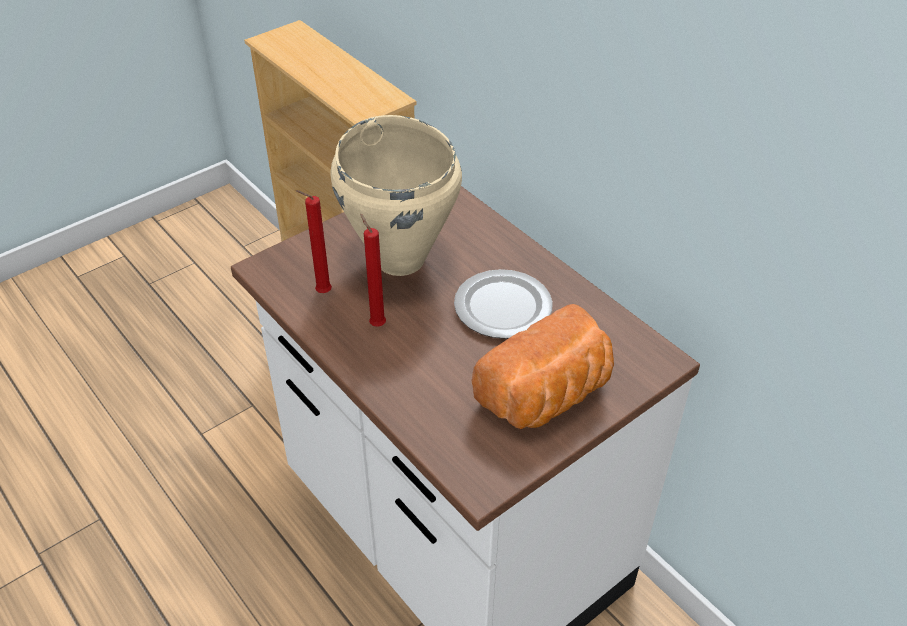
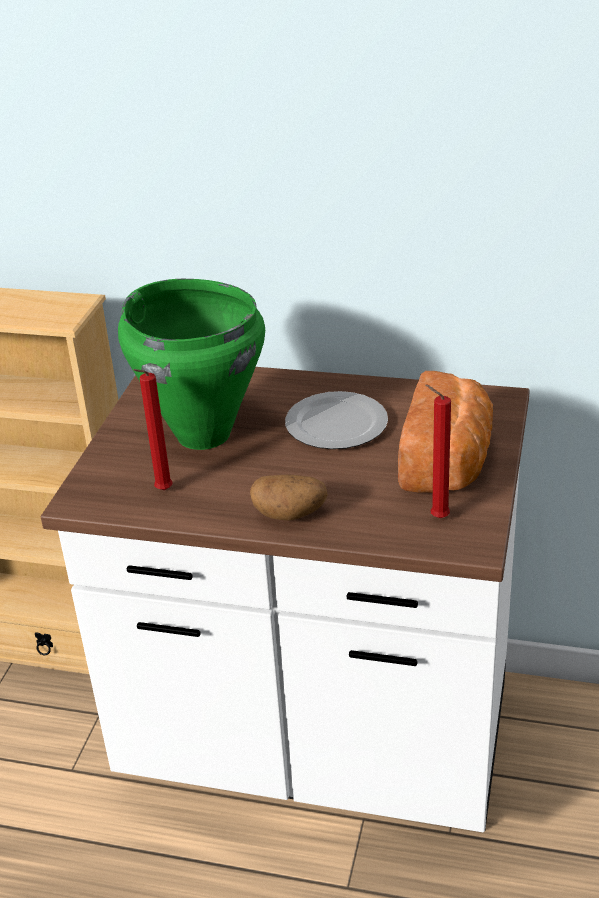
camera: 35 degrees left, 10 degrees down
beige cooking pot [330,115,462,276] -> green cooking pot [118,279,265,450]
red candle [360,214,386,327] -> red candle moved to [425,384,451,518]
none -> potato [250,474,328,521]

